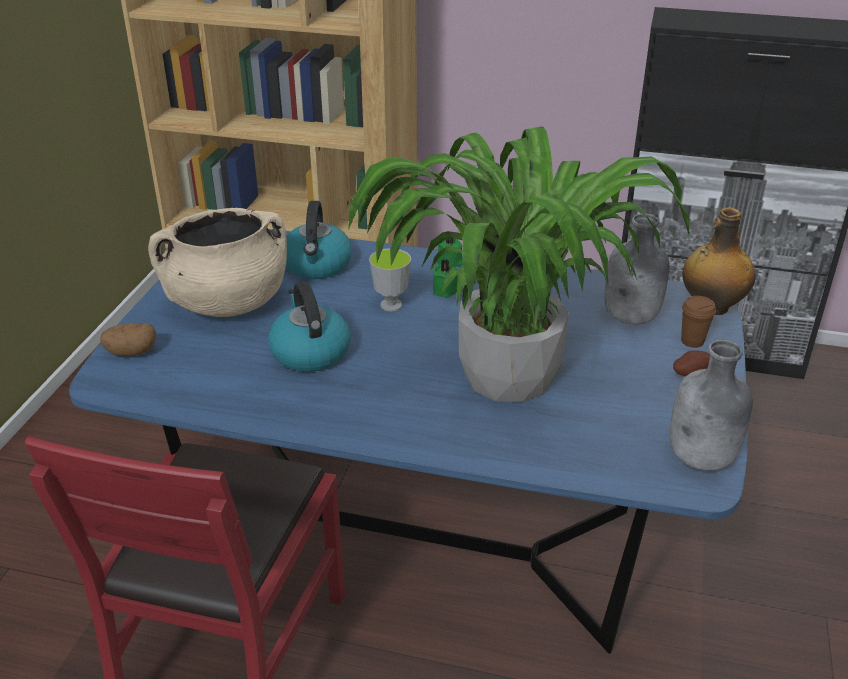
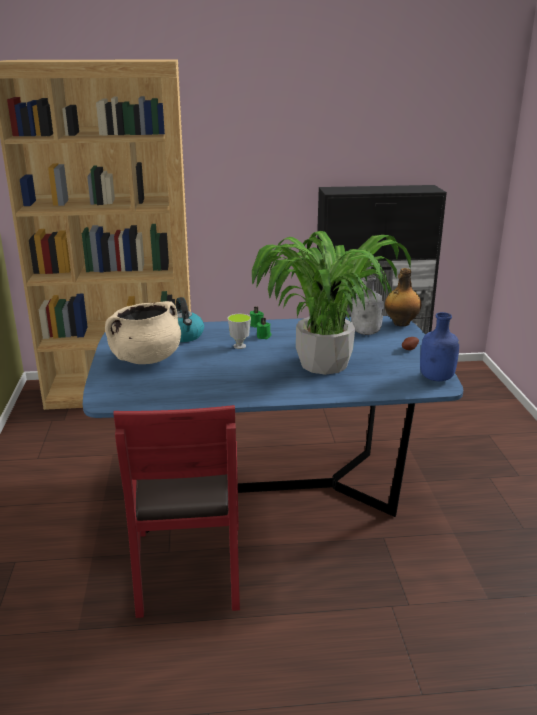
camera: 20 degrees left, 10 degrees down
potato [100,323,157,356] -> none
kettle [268,282,351,372] -> none
grey bottle [670,340,753,471] -> blue bottle [420,312,459,381]
brown cup [681,296,716,348] -> none

